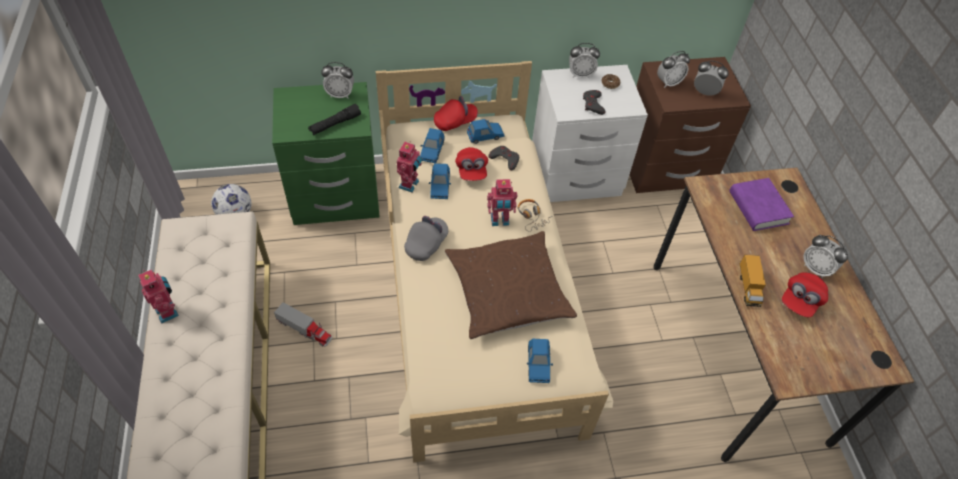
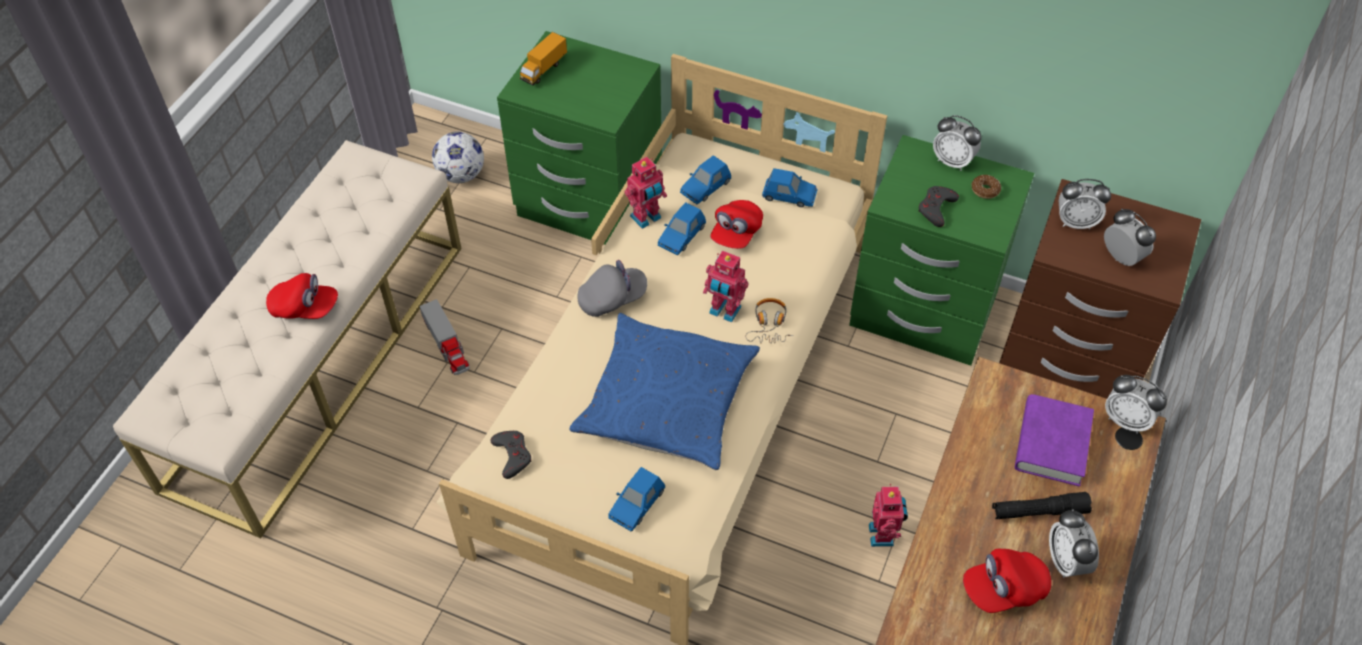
camera: 35 degrees right, 0 degrees up
toy robot [138,269,179,324] -> toy robot moved to [869,484,908,547]
black flashlight [308,104,361,135] -> black flashlight moved to [992,492,1092,519]
alarm clock [321,62,354,98] -> alarm clock moved to [1105,375,1167,434]
red cap [434,96,478,131] -> red cap moved to [266,273,338,319]
brown pillow [445,231,577,339] -> blue pillow [569,313,760,470]
grey game controller [488,146,519,170] -> grey game controller moved to [490,431,531,479]
white nightstand [532,65,648,202] -> green nightstand [849,135,1034,366]
toy truck [740,255,766,307] -> toy truck moved to [520,32,567,86]

